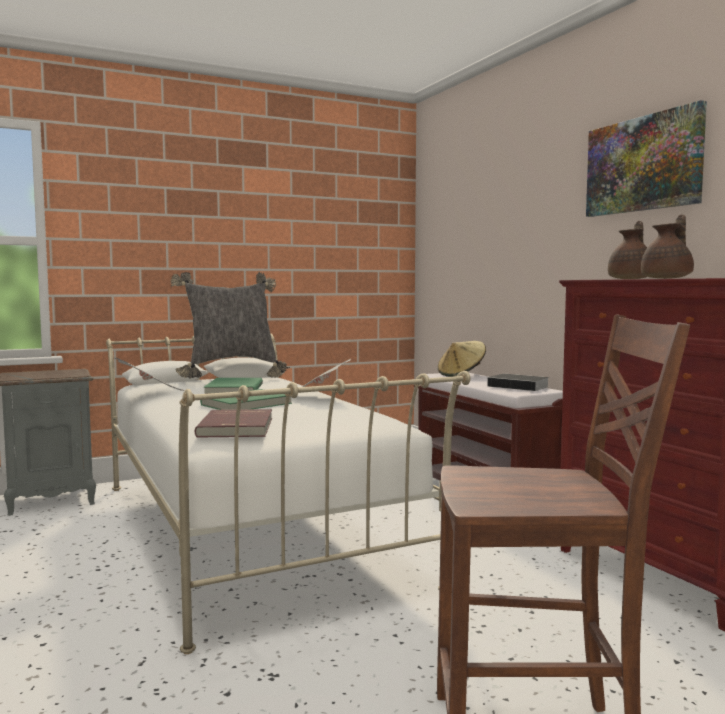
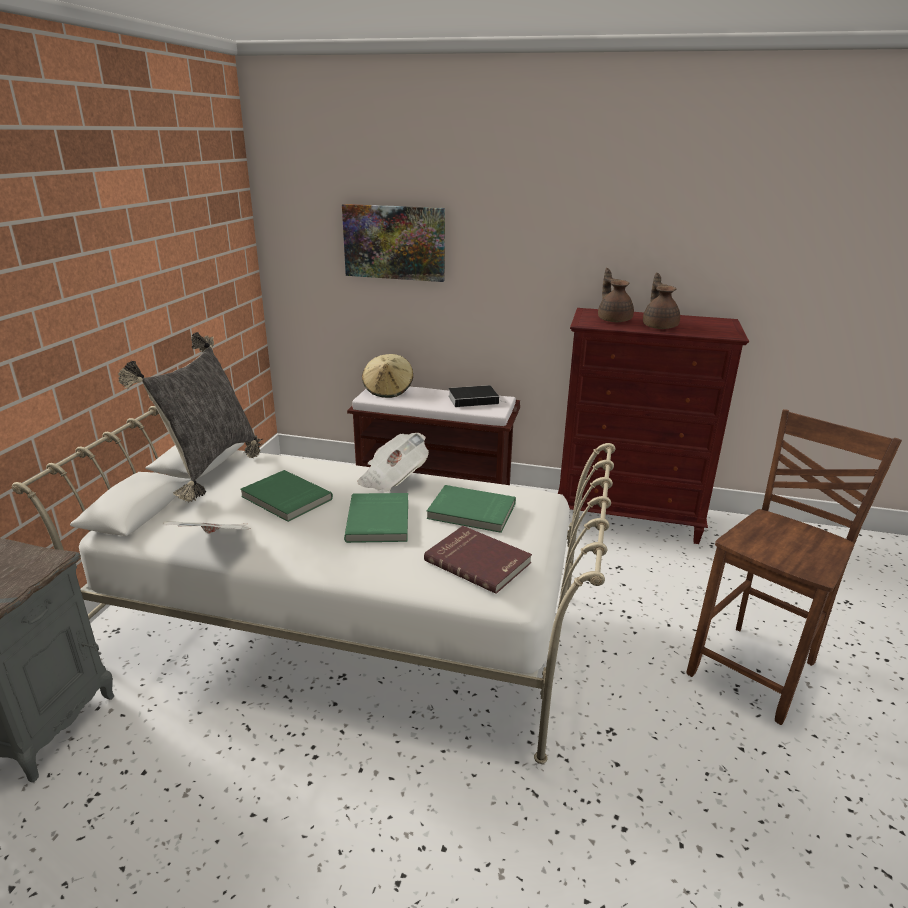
camera: 50 degrees left, 20 degrees up
picture [586,100,707,217] -> picture moved to [342,204,445,282]
none -> green book [426,485,516,533]

